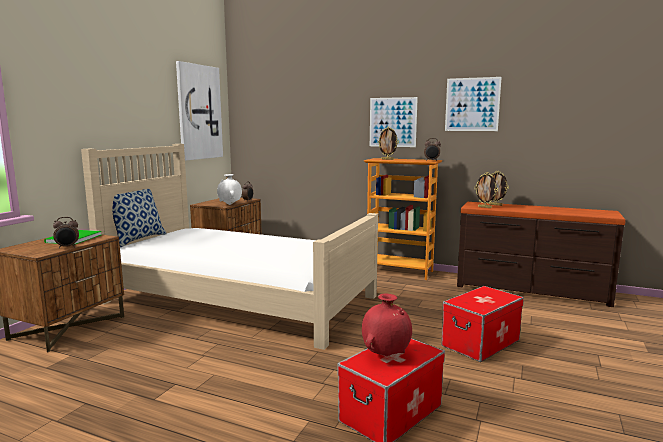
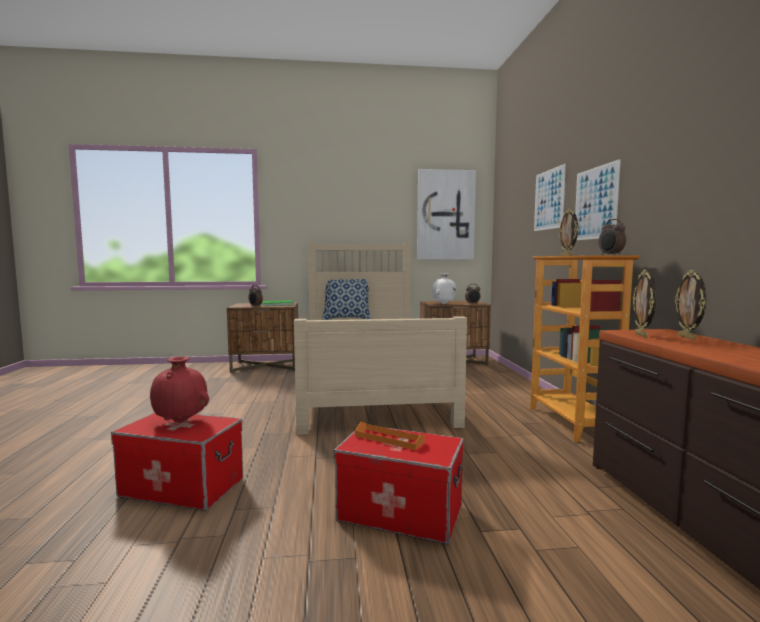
camera: 60 degrees right, 5 degrees down
picture [445,77,502,131] -> picture moved to [534,164,566,231]
none -> orange tray [355,422,425,450]

